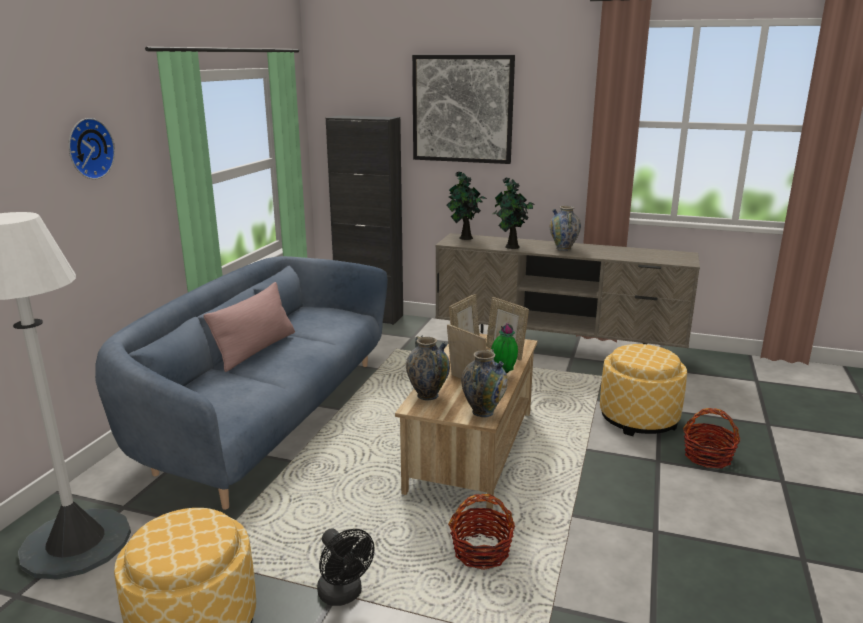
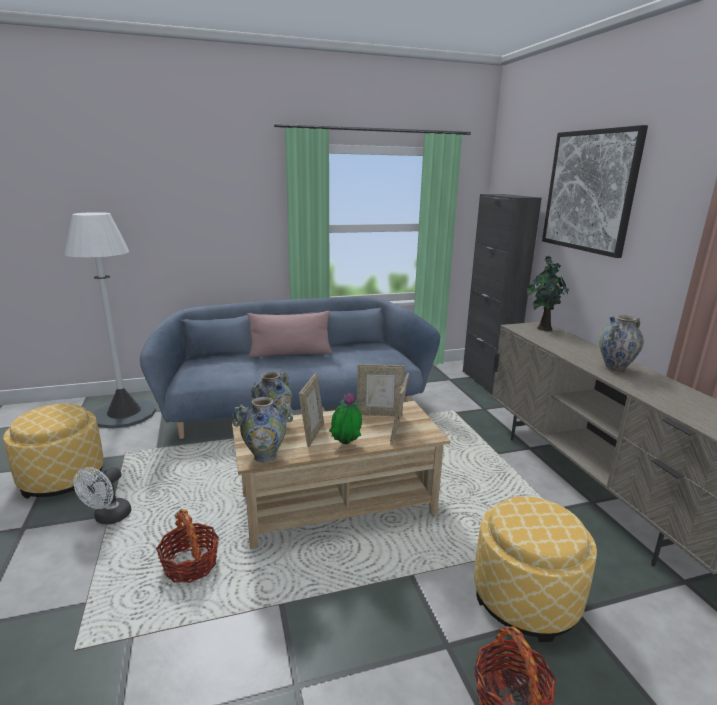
camera: 55 degrees right, 0 degrees up
wall clock [69,118,115,180] -> none
black fan [317,528,375,606] -> white fan [74,467,131,525]
potted plant [492,177,535,249] -> none

